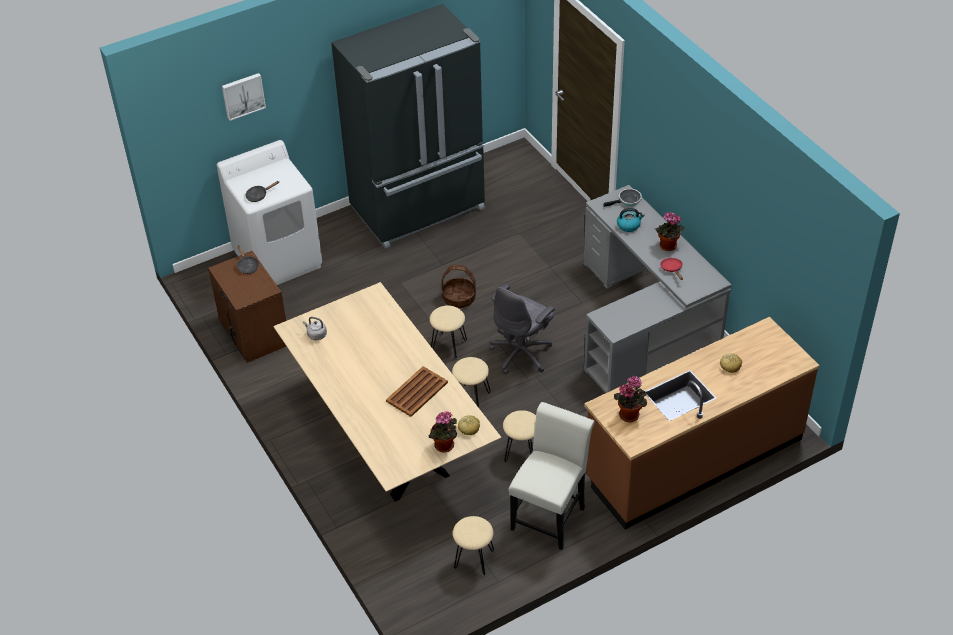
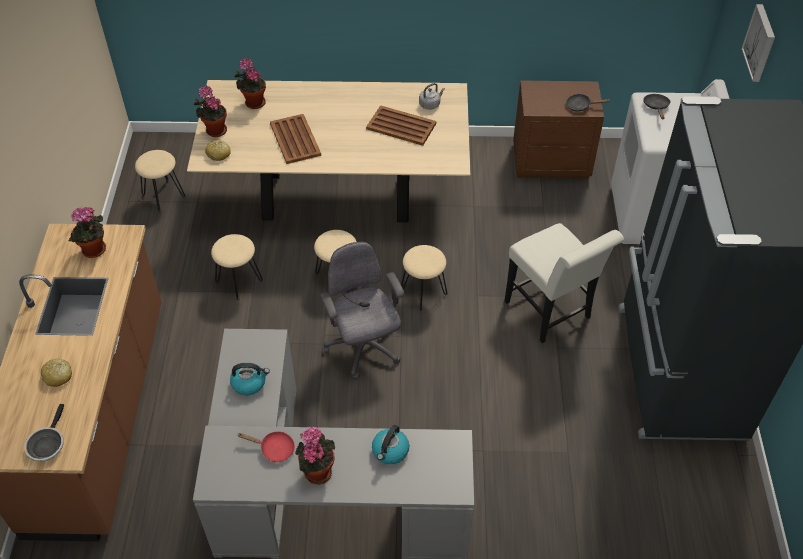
camera: 120 degrees right, 5 degrees up
basket [441,265,476,308] -> none
white chair [508,402,595,550] -> white chair moved to [504,223,624,343]
frying pan [603,189,642,207] -> frying pan moved to [24,404,64,462]
none -> kettle [230,363,270,395]
none -> potted plant [234,58,266,109]
none -> brown tray [366,105,436,146]

